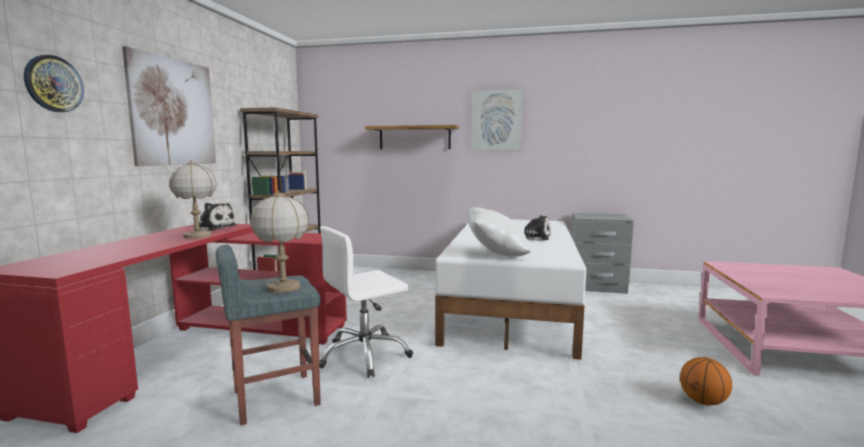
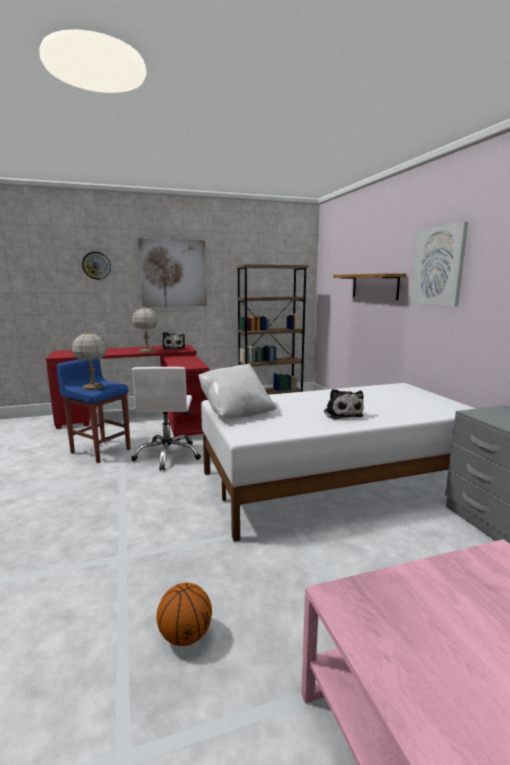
camera: 60 degrees right, 5 degrees up
grey stool [216,245,321,426] -> blue stool [56,358,131,463]
white office chair [319,226,413,378] -> white office chair turned 120 degrees counterclockwise [131,367,201,471]

